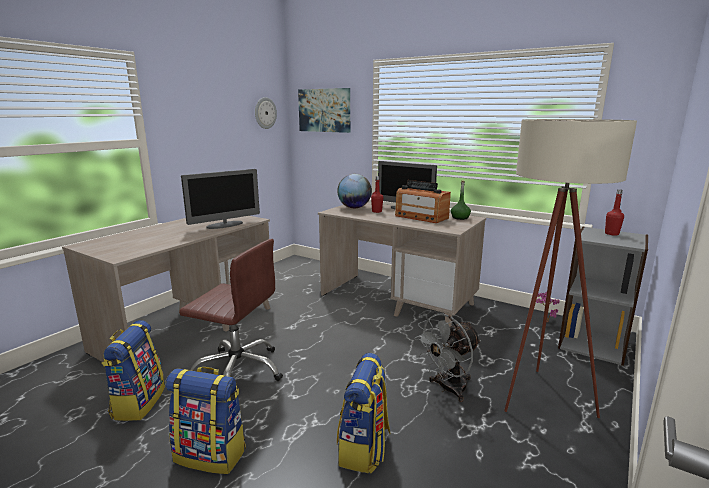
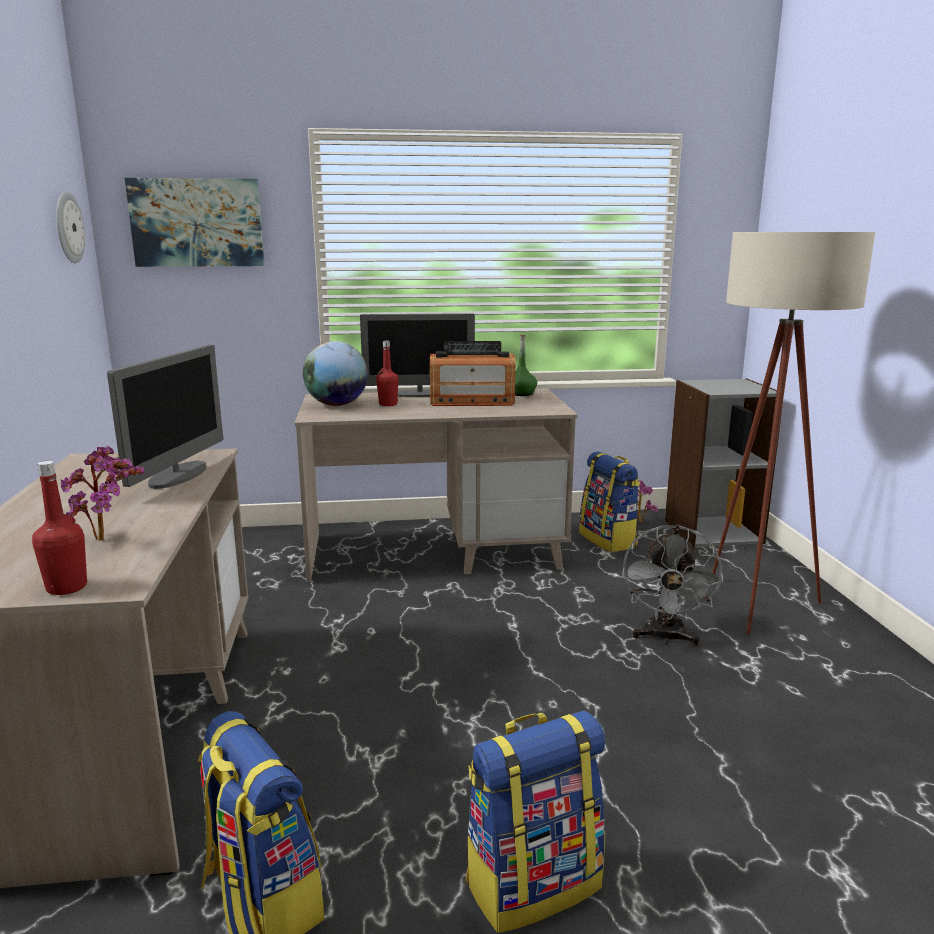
camera: 40 degrees left, 0 degrees up
brown office chair [179,239,283,381] -> none
backpack [337,353,391,474] -> backpack moved to [579,452,640,552]
red bottle [605,189,624,236] -> red bottle moved to [32,461,87,595]
none -> potted plant [61,446,145,541]

